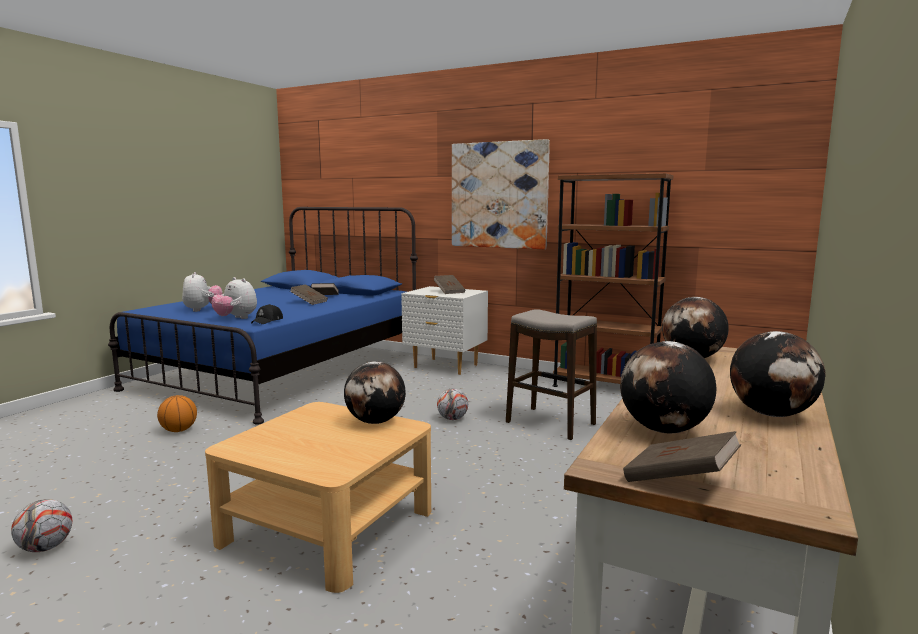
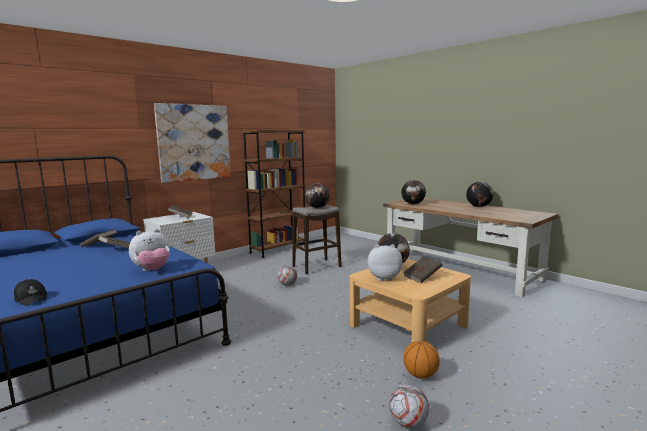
camera: 70 degrees left, 0 degrees up
basketball [157,395,197,432] -> basketball moved to [403,341,440,379]
plush toy [182,272,223,312] -> plush toy moved to [367,244,403,281]
black cap [251,304,283,324] -> black cap moved to [14,279,47,306]
globe [620,341,716,434] -> globe moved to [305,183,330,208]
brown book [623,431,741,482] -> brown book moved to [403,256,442,283]

